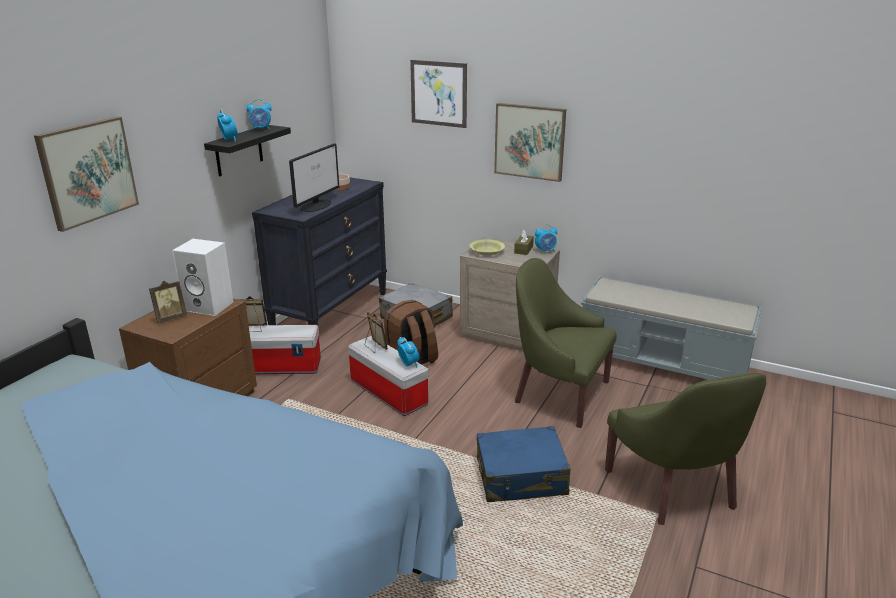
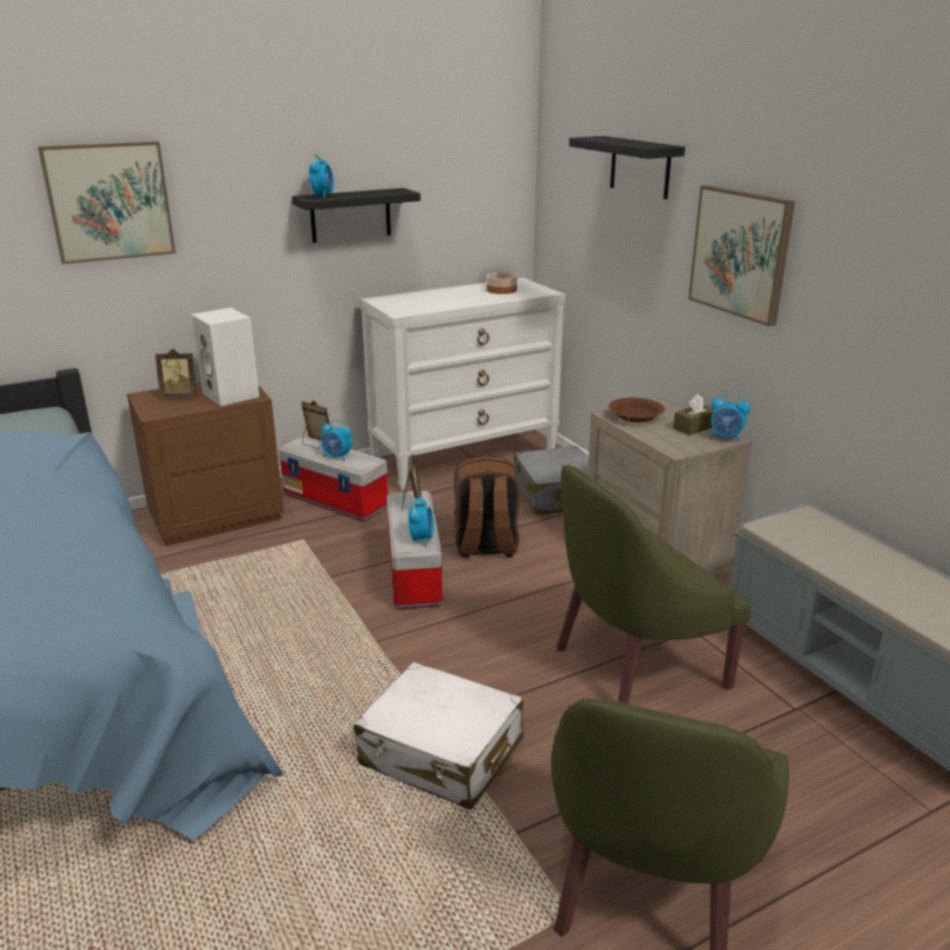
camera: 35 degrees right, 0 degrees up
alarm clock [246,99,272,131] -> alarm clock moved to [321,420,352,461]
black dresser [252,177,387,326] -> white dresser [359,278,566,491]
monitor [289,143,339,212] -> none
picture [410,60,467,128] -> black shelf [569,136,685,199]
yellow bowl [470,239,505,256] -> brown bowl [609,398,665,423]
blue suitcase [477,426,570,502] -> white suitcase [354,662,523,810]
green armchair [515,258,617,428] -> green armchair turned 90 degrees counterclockwise [557,465,751,704]

